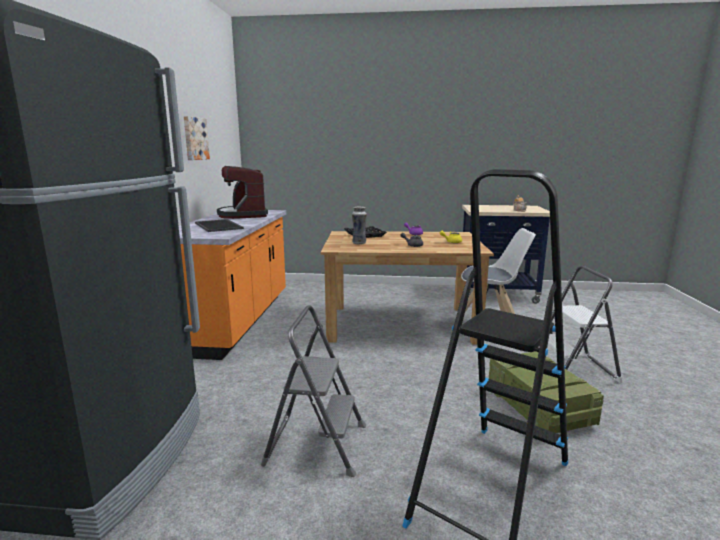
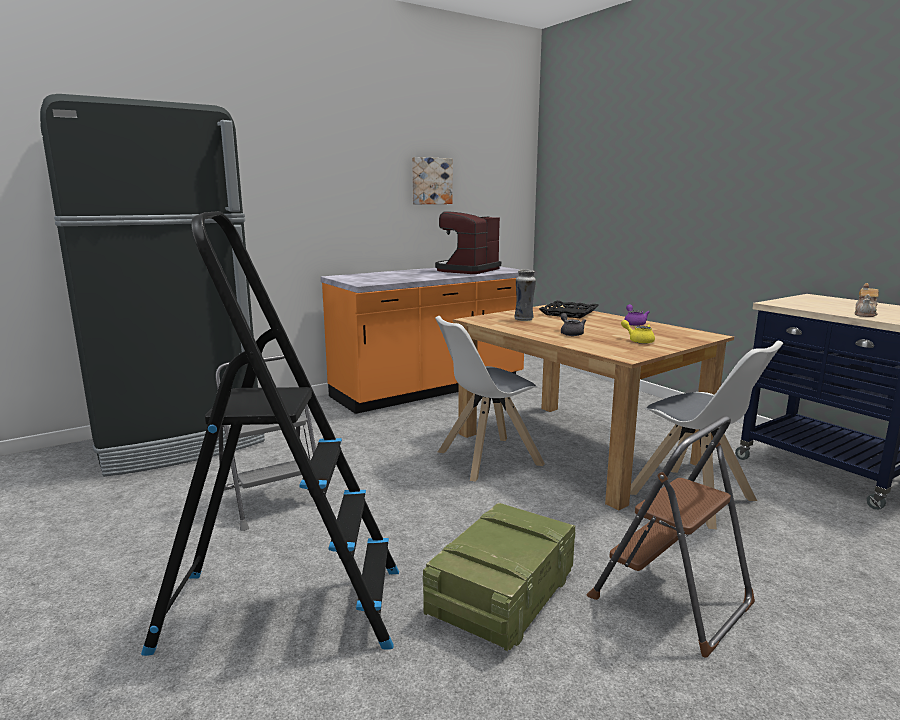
camera: 50 degrees right, 0 degrees up
tray [195,219,244,232] -> none
white step ladder [534,266,623,383] -> brown step ladder [587,416,755,658]
none -> chair [435,316,545,482]

